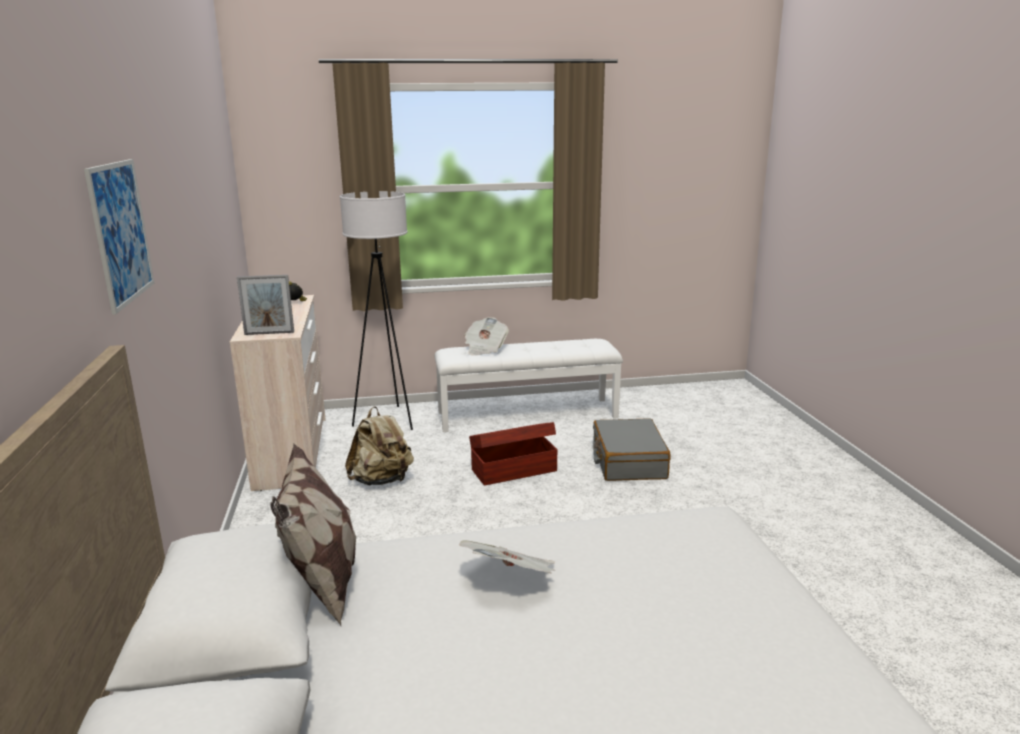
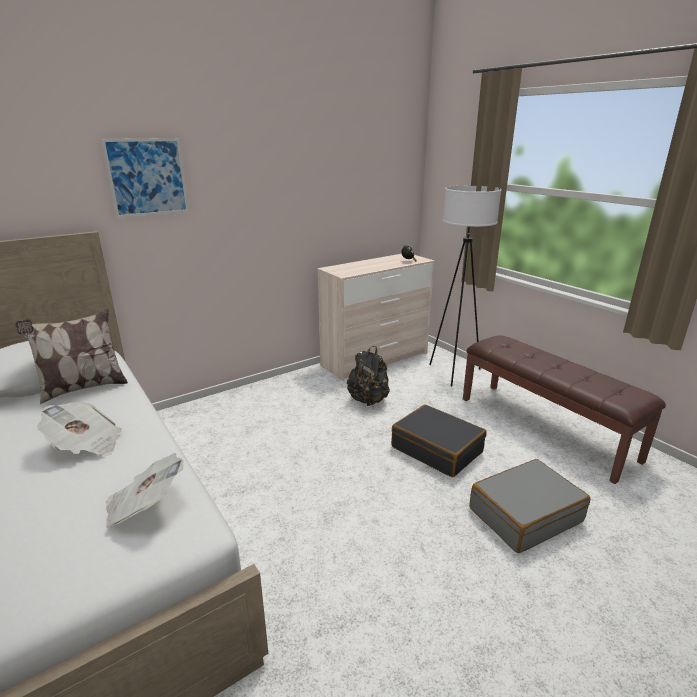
camera: 65 degrees right, 5 degrees up
picture frame [237,275,294,335] -> none
beige backpack [345,406,414,486] -> black backpack [347,346,390,406]
white bench [435,339,623,432] -> brown bench [463,336,666,484]
newspaper [465,317,509,356] -> newspaper moved to [106,453,184,528]
brown storage box [469,422,558,486] -> black suitcase [391,404,487,477]

